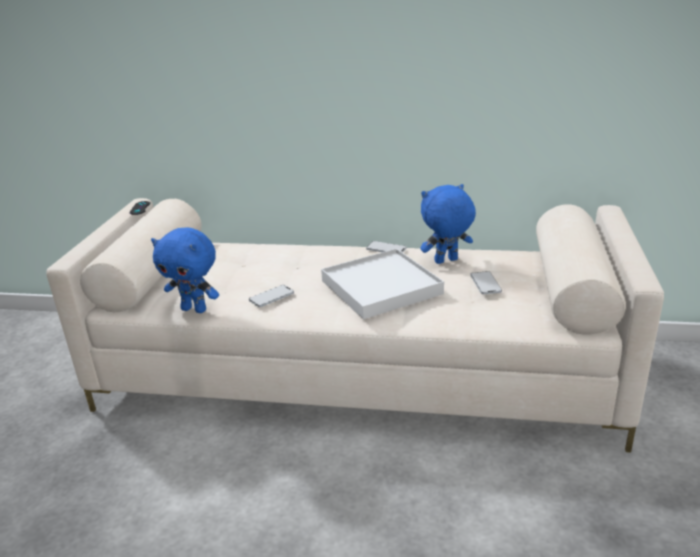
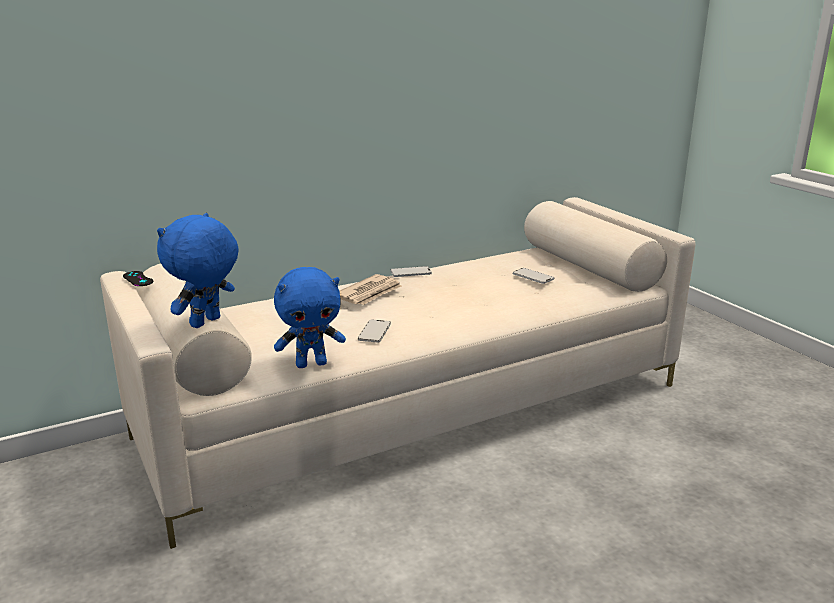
camera: 40 degrees left, 5 degrees down
white tray [321,248,444,319] -> none
blue plush toy [421,184,476,264] -> blue plush toy moved to [157,213,239,328]
none -> newspaper [339,274,402,305]

